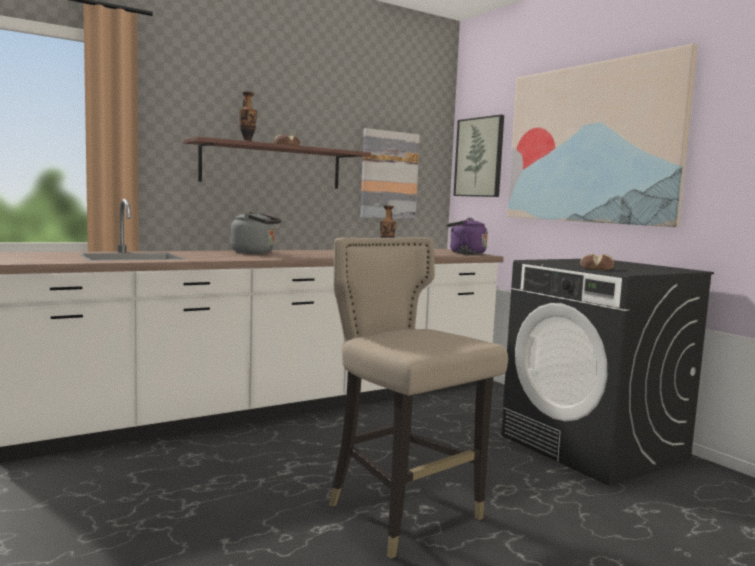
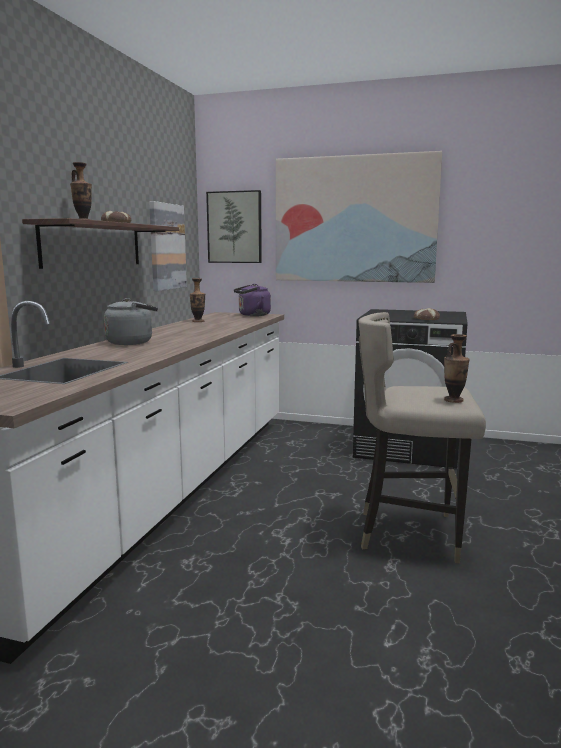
camera: 40 degrees left, 5 degrees up
none -> vase [444,334,470,403]

